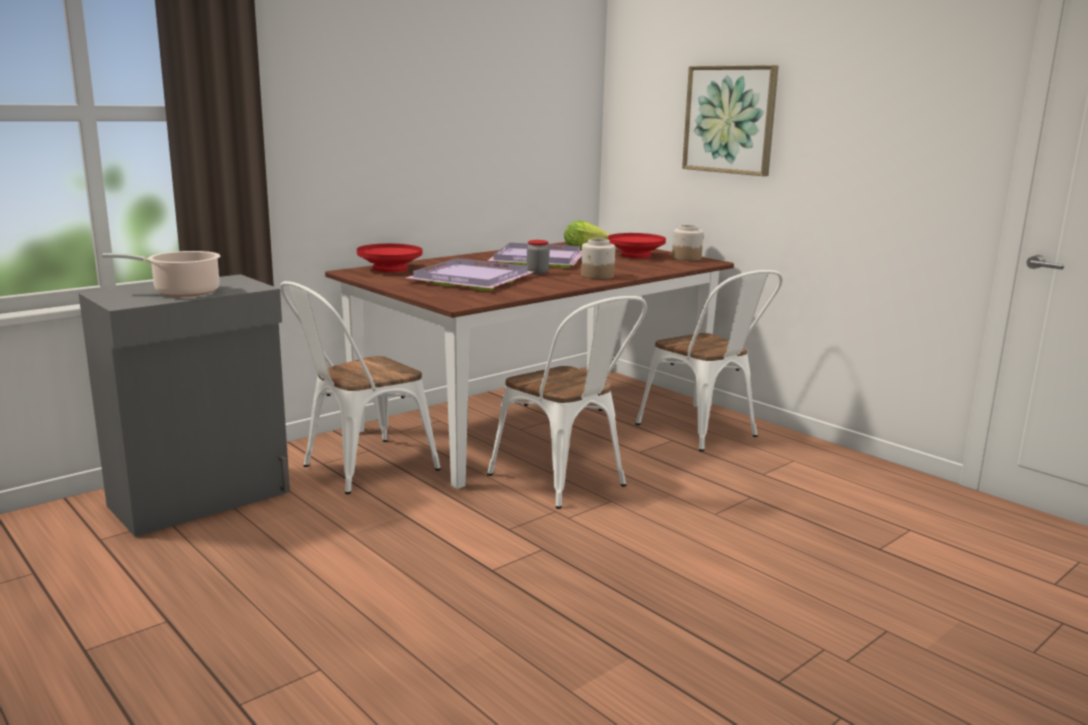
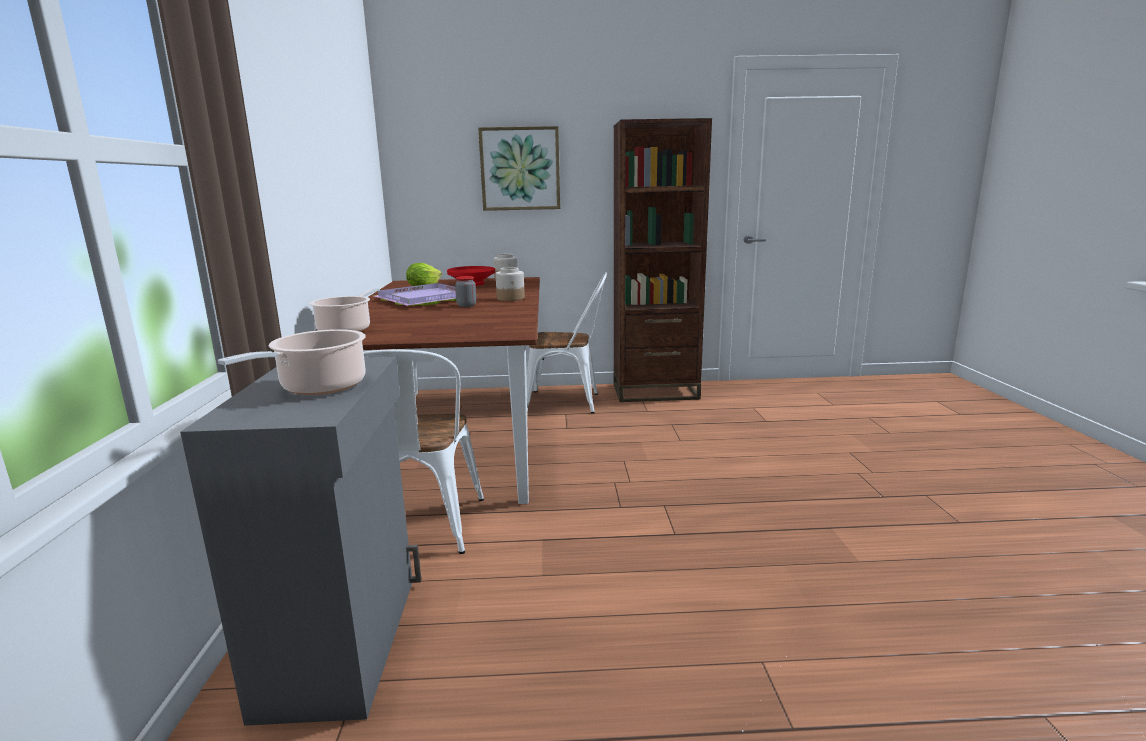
camera: 50 degrees left, 0 degrees up
red bowl [357,244,422,273] -> cooking pot [310,288,380,332]
purple tray [406,258,533,290] -> none
white chair [487,296,647,509] -> none
none -> brown bookcase [614,118,712,402]

